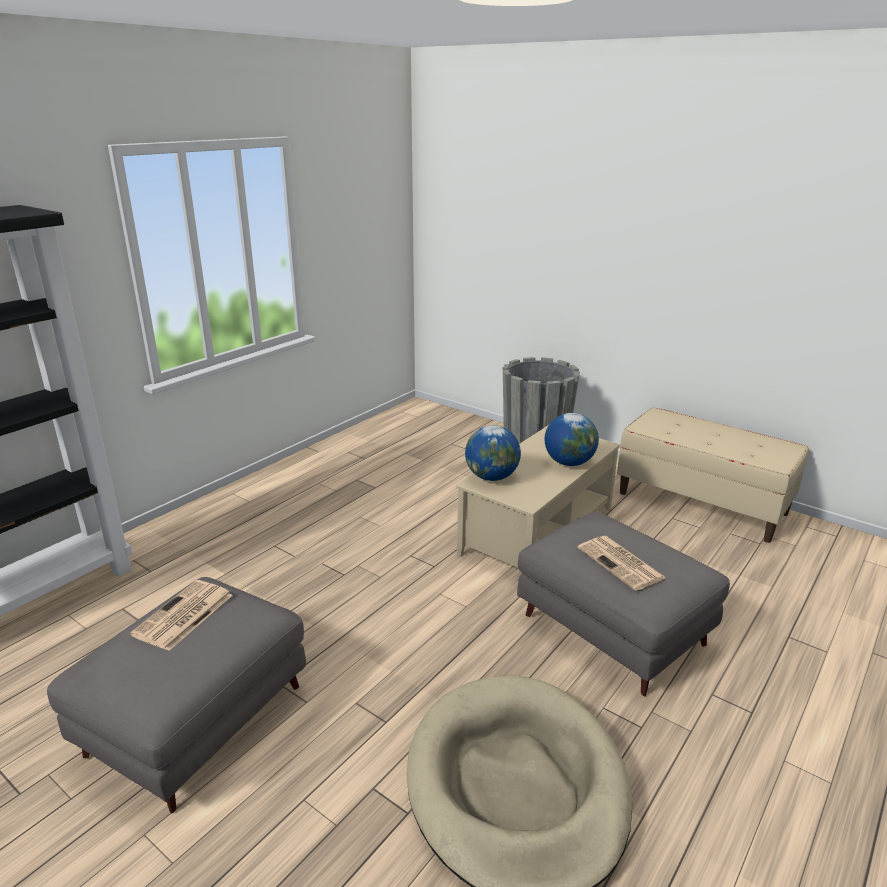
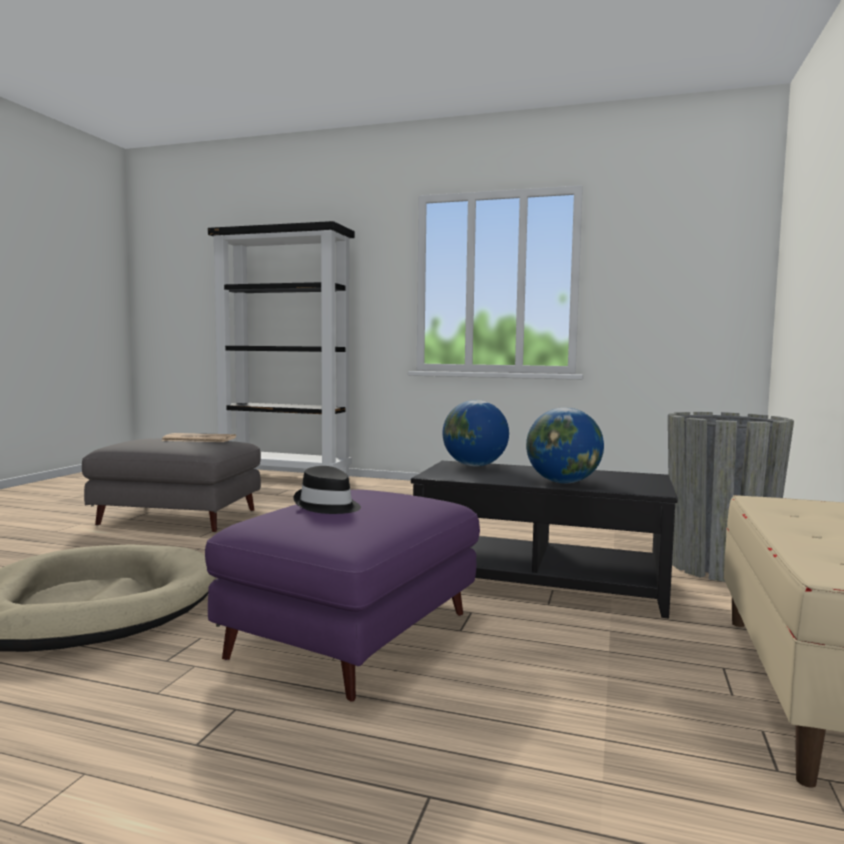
camera: 70 degrees right, 20 degrees down
beige coffee table [456,425,620,568] -> black coffee table [411,461,678,619]
grey ottoman [517,512,730,696] -> purple ottoman [205,490,480,702]
newspaper [578,536,666,591] -> black hat [293,466,361,514]

